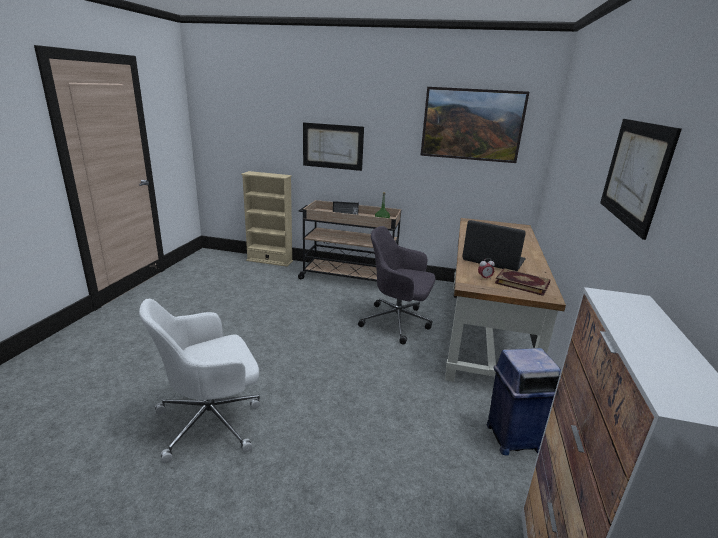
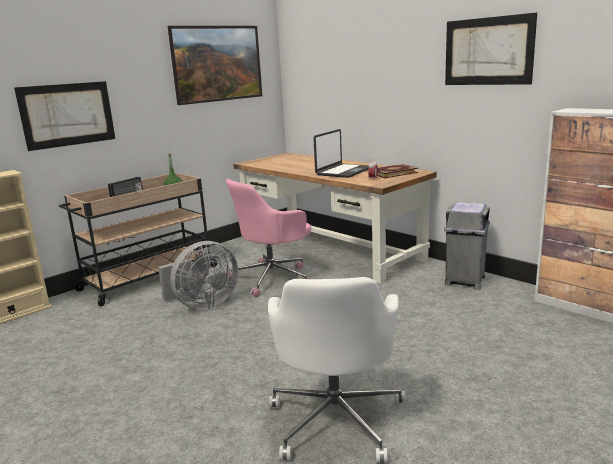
camera: 55 degrees left, 5 degrees down
grey office chair [358,226,435,344] -> pink office chair [226,179,311,297]
laptop [462,220,526,271] -> laptop turned 150 degrees clockwise [313,129,369,178]
blue trash can [487,348,561,455] -> grey trash can [444,202,490,290]
none -> grey fan [158,241,238,310]

